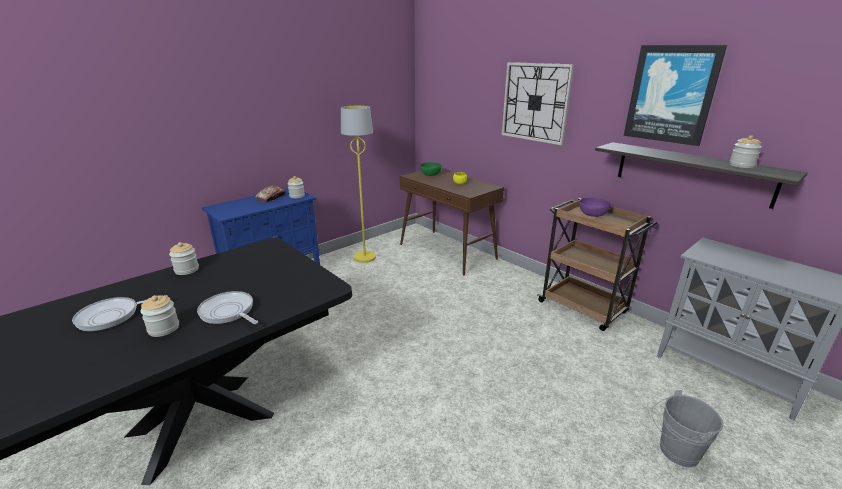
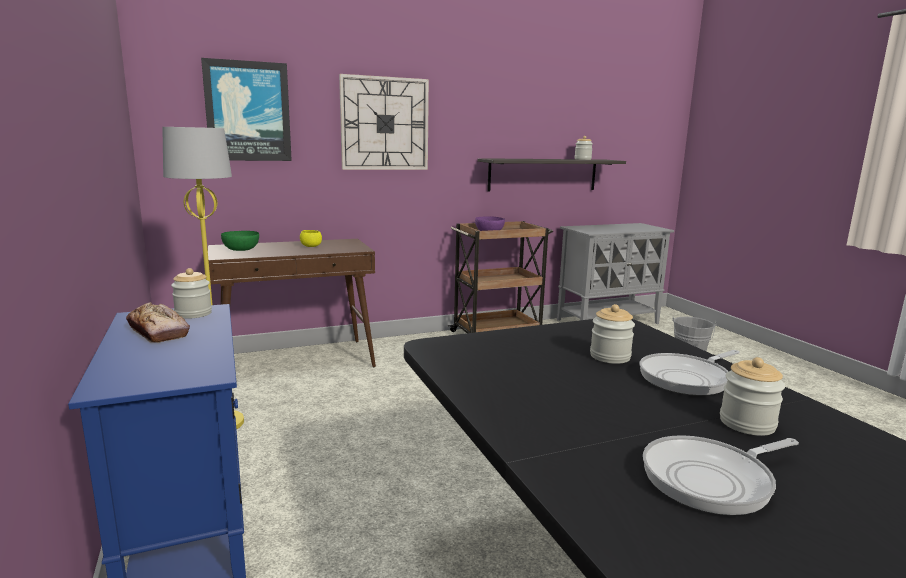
camera: 70 degrees left, 10 degrees down
frying pan [72,295,167,331] -> frying pan turned 75 degrees clockwise [643,435,799,515]
jar [169,242,199,275] -> jar moved to [590,304,635,364]
picture [624,45,727,146] -> picture moved to [201,58,292,161]

